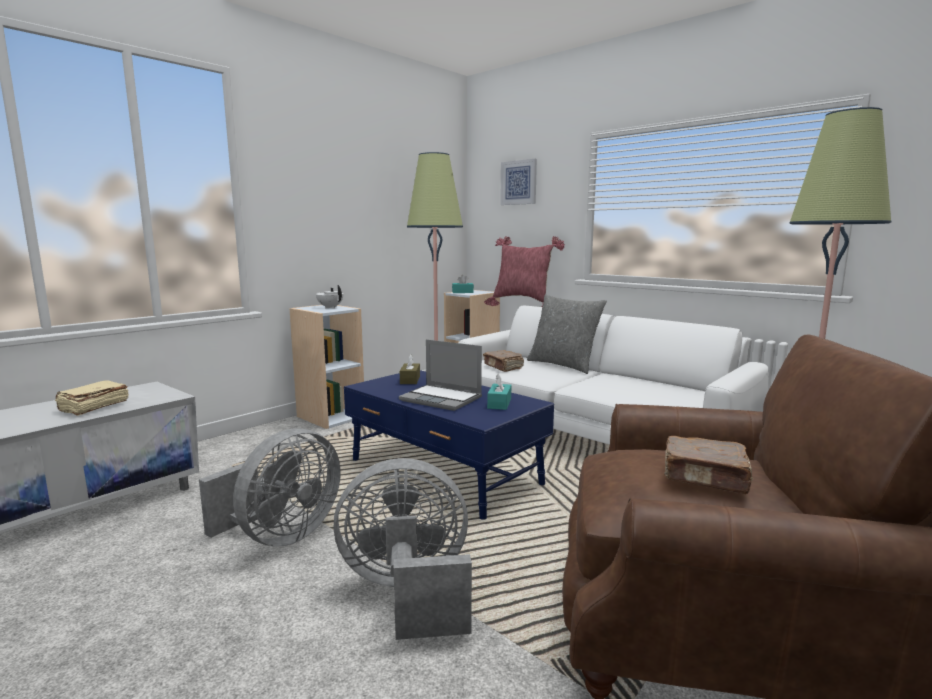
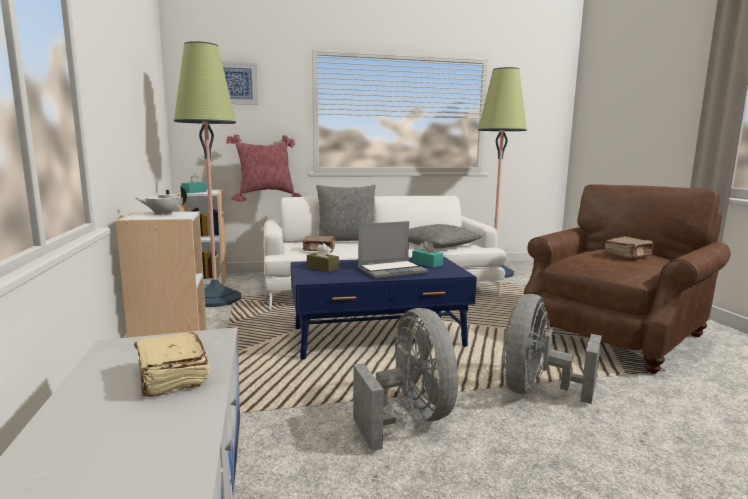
camera: 55 degrees left, 0 degrees up
none -> grey pillow [409,224,483,249]

